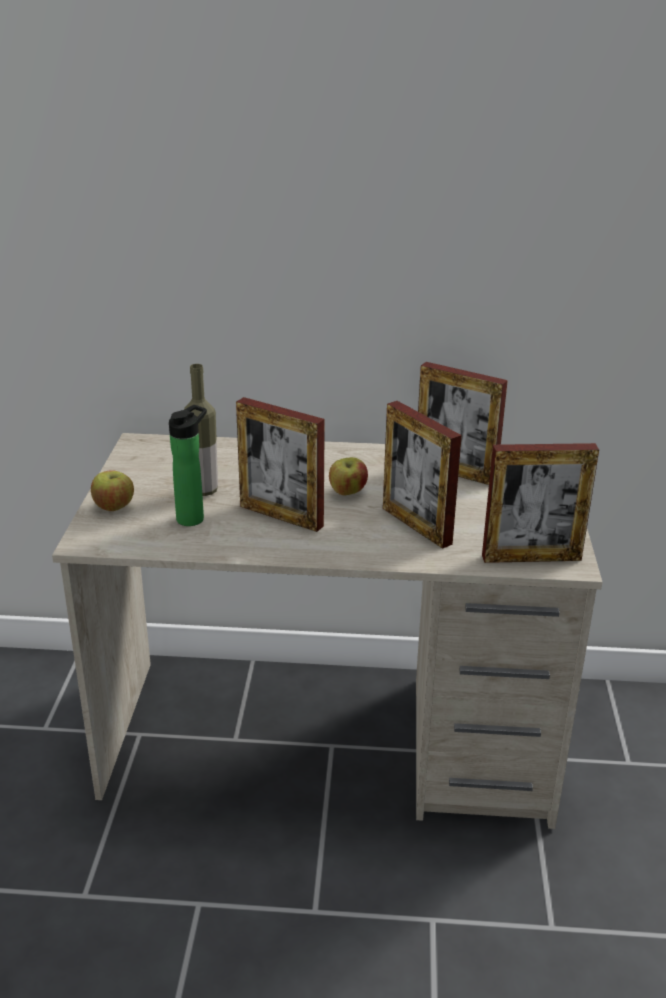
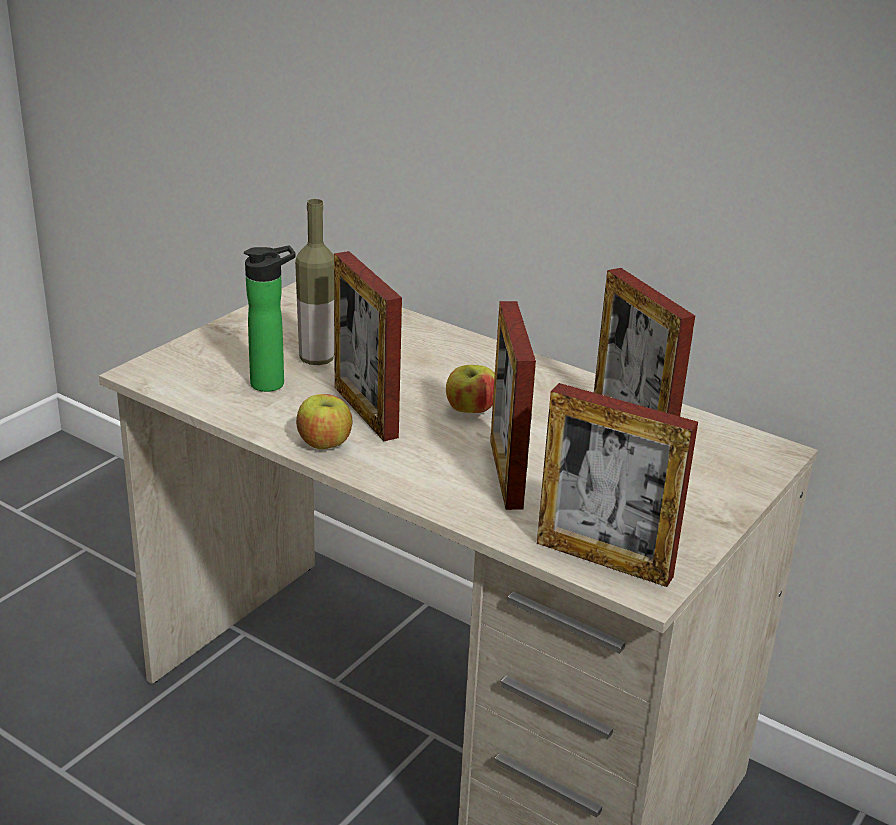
camera: 30 degrees right, 0 degrees up
apple [91,470,134,511] -> apple moved to [296,394,352,449]

